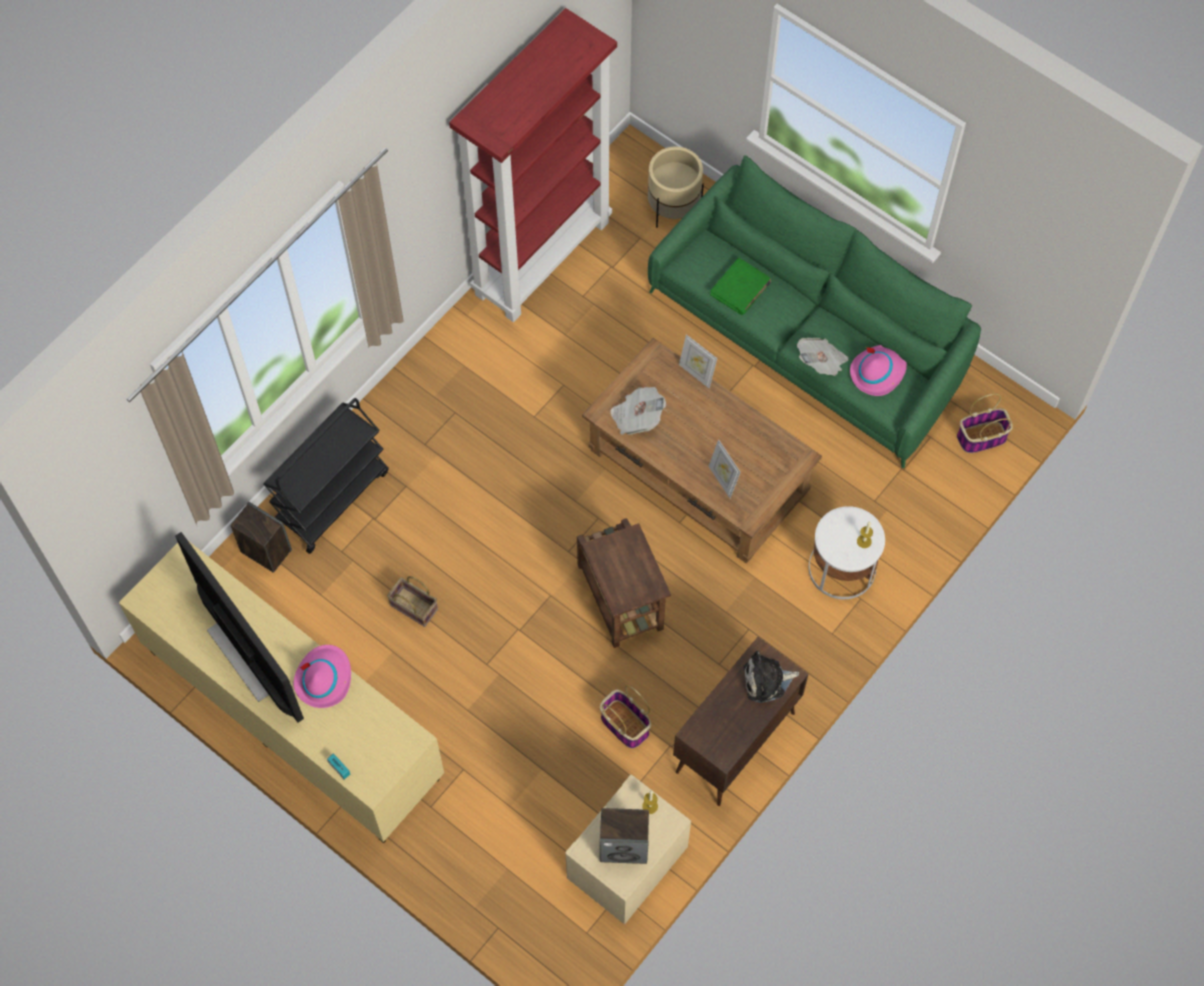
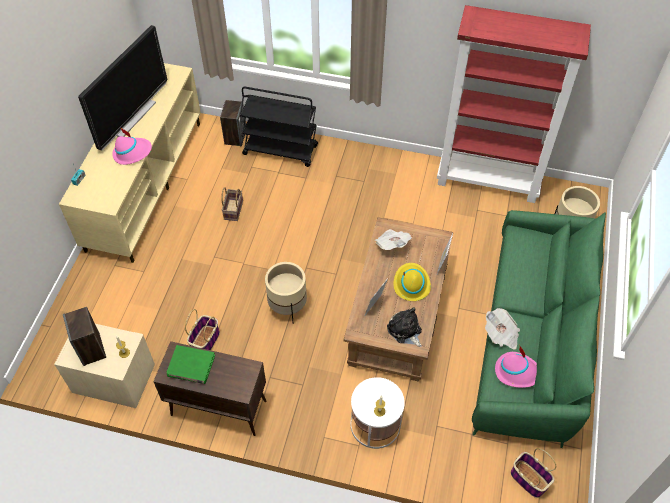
camera: 65 degrees right, 10 degrees down
brown side table [577,518,671,648] -> beige planter [265,262,307,324]
green book [710,258,772,315] -> green book moved to [167,345,215,384]
plush toy [744,651,799,703] -> plush toy moved to [387,307,422,347]
none -> yellow hat [394,263,431,301]

